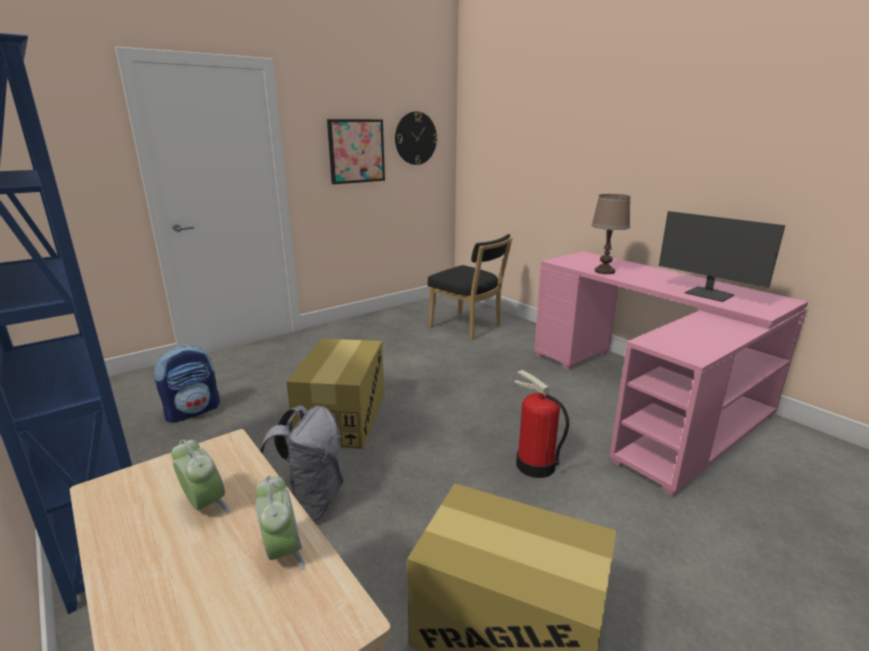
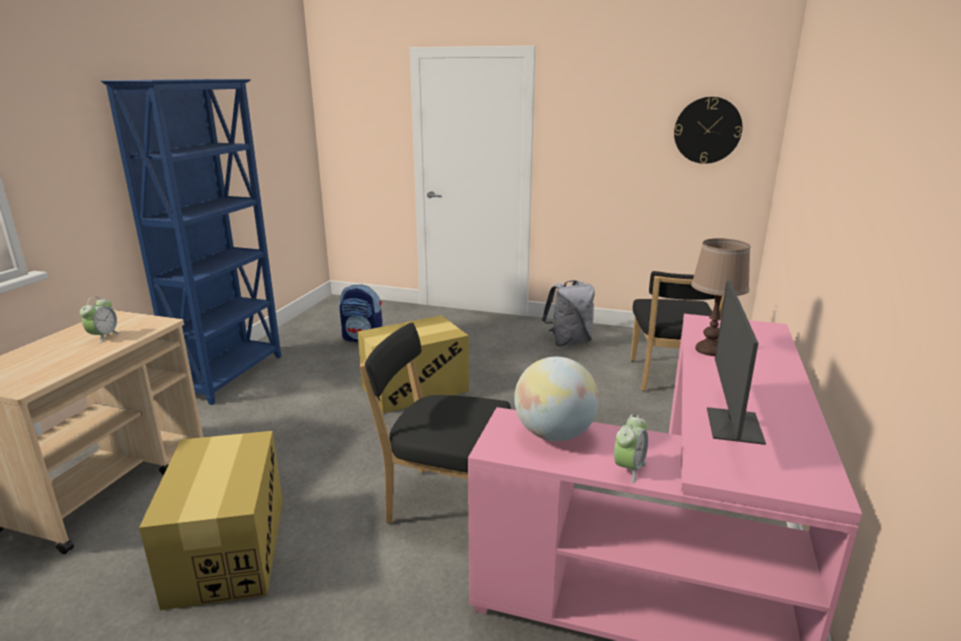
camera: 55 degrees right, 0 degrees up
alarm clock [255,476,305,570] -> alarm clock moved to [614,414,648,483]
grey backpack [260,406,344,522] -> grey backpack moved to [542,280,595,346]
picture [327,119,385,184] -> none
fire extinguisher [514,370,569,478] -> black chair [360,323,511,523]
none -> globe [514,357,599,441]

